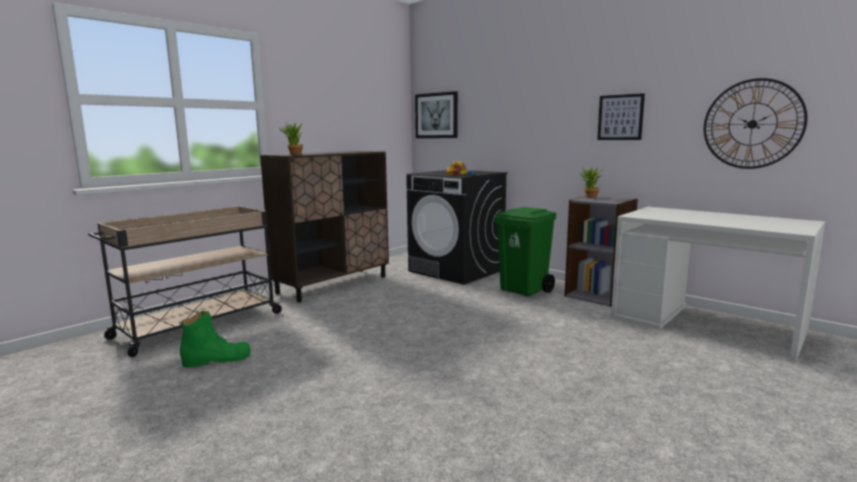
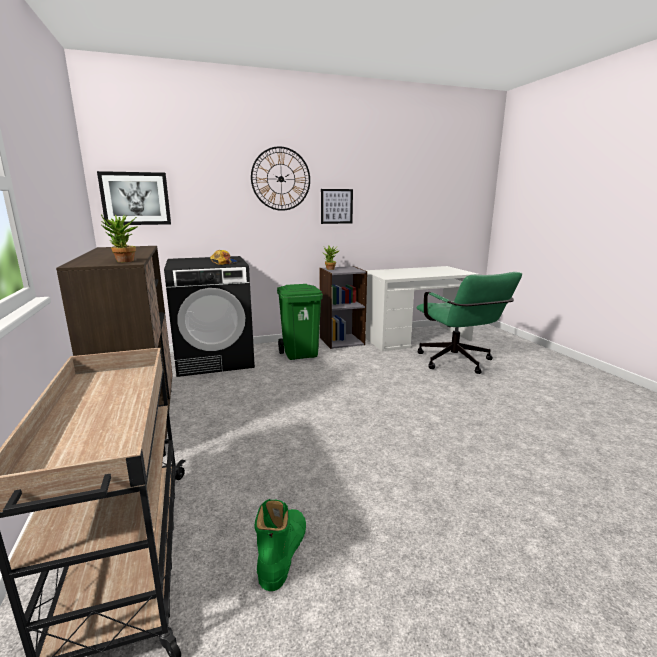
camera: 60 degrees left, 5 degrees up
wall clock [704,78,808,169] -> wall clock moved to [251,146,310,211]
none -> green office chair [416,272,522,374]

